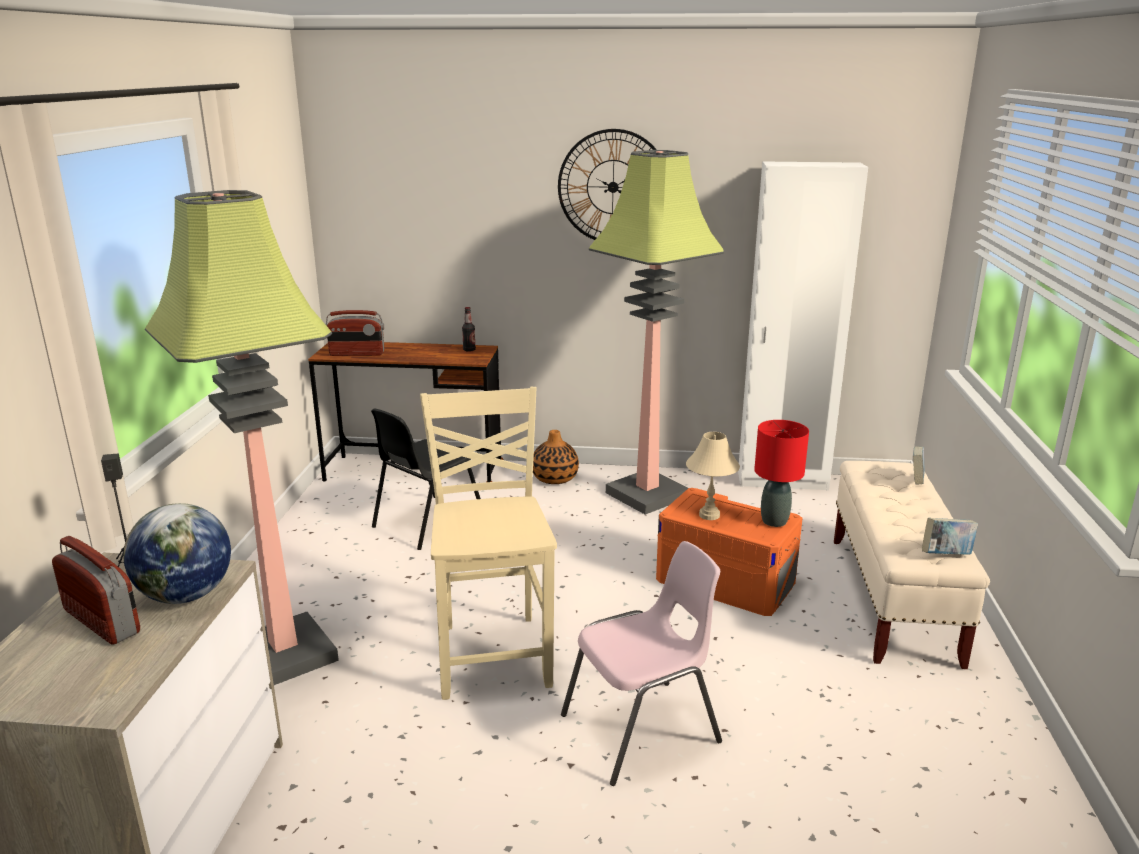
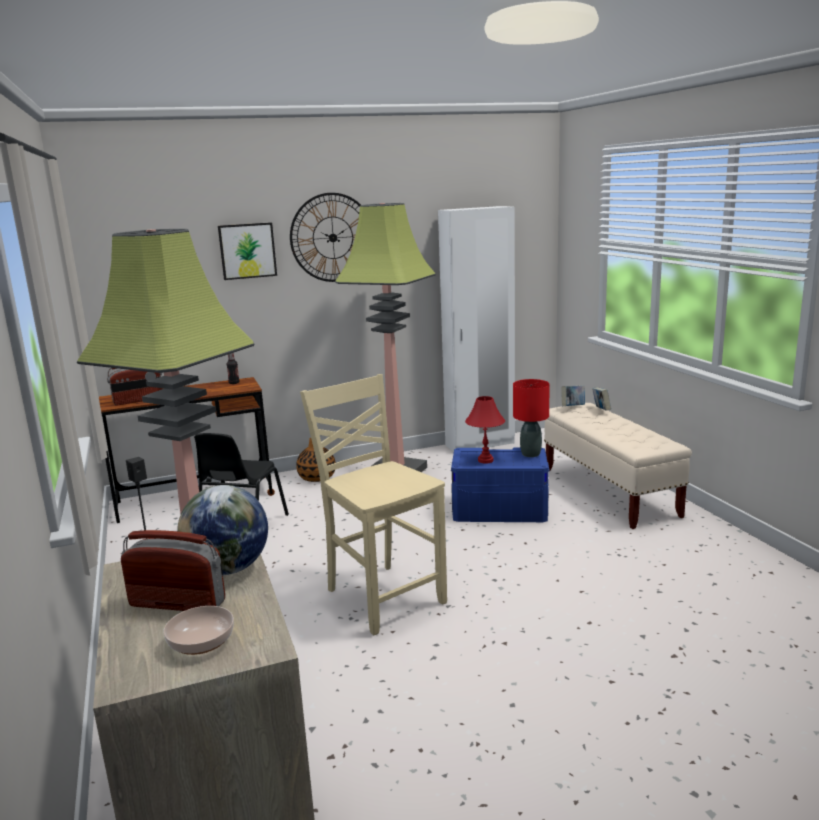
camera: 25 degrees left, 5 degrees down
pink chair [561,541,722,786] -> none
orange storage box [656,488,803,616] -> blue storage box [451,448,550,522]
beige table lamp [686,432,740,520] -> red table lamp [465,396,505,464]
book [922,518,978,555] -> book moved to [561,385,585,406]
none -> bowl [164,606,234,655]
none -> picture [218,222,277,280]

